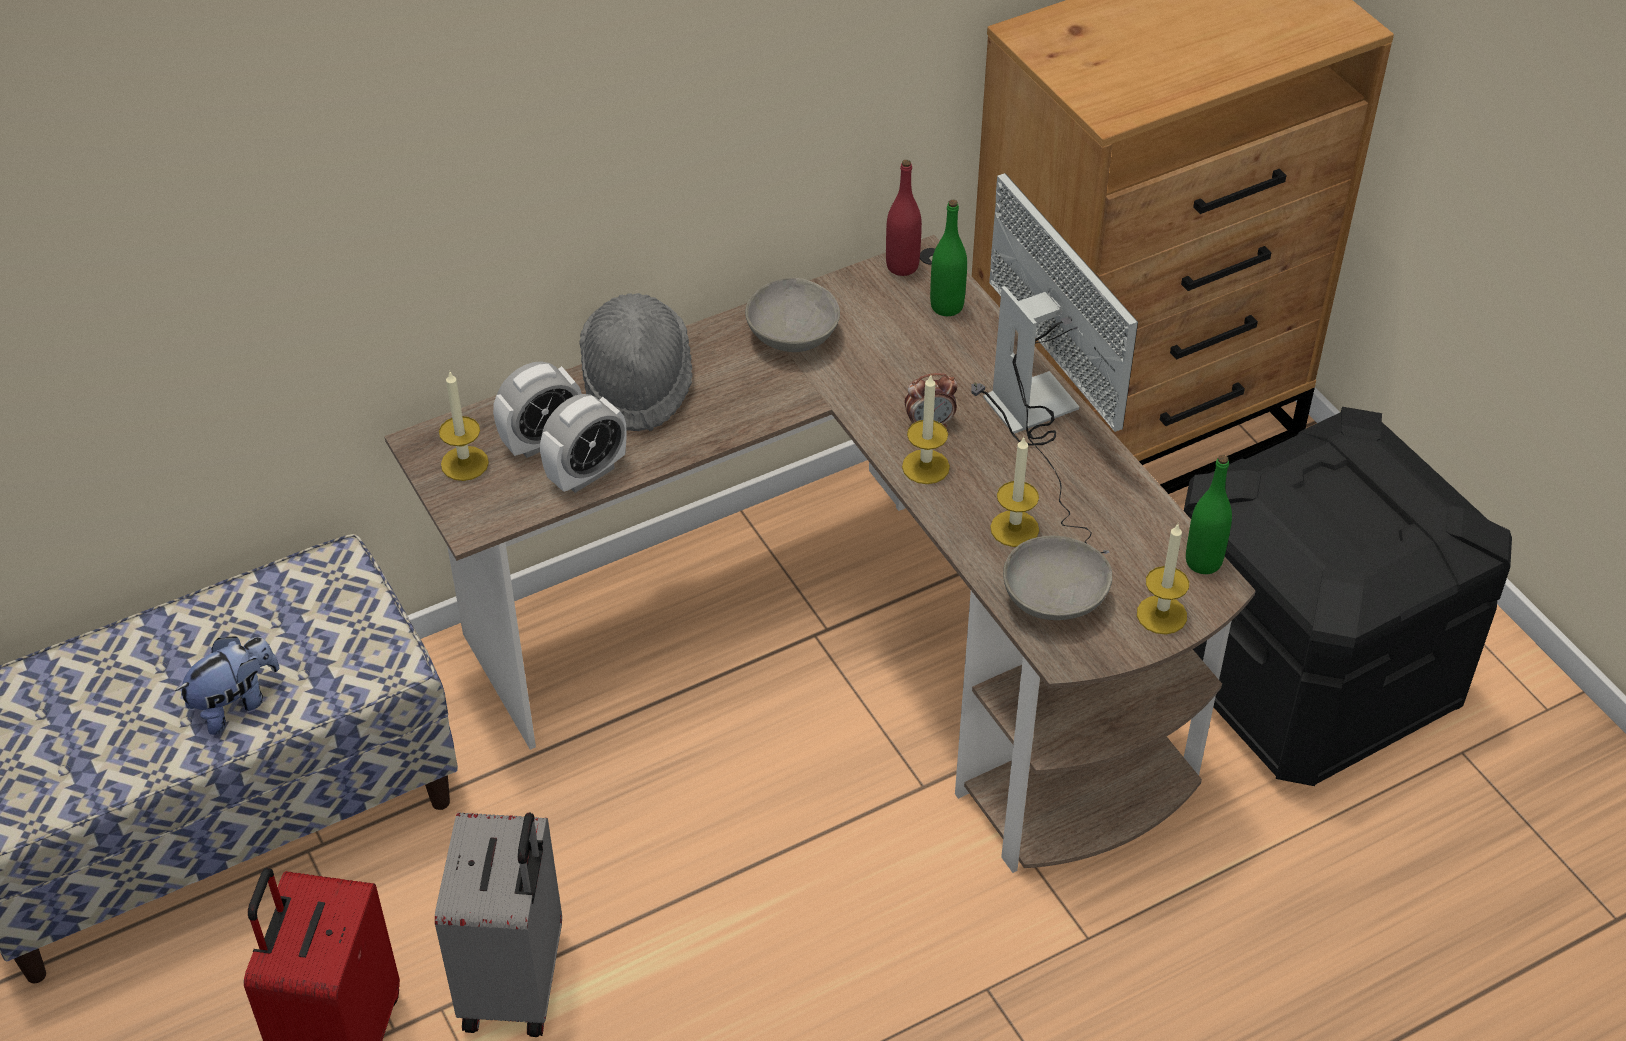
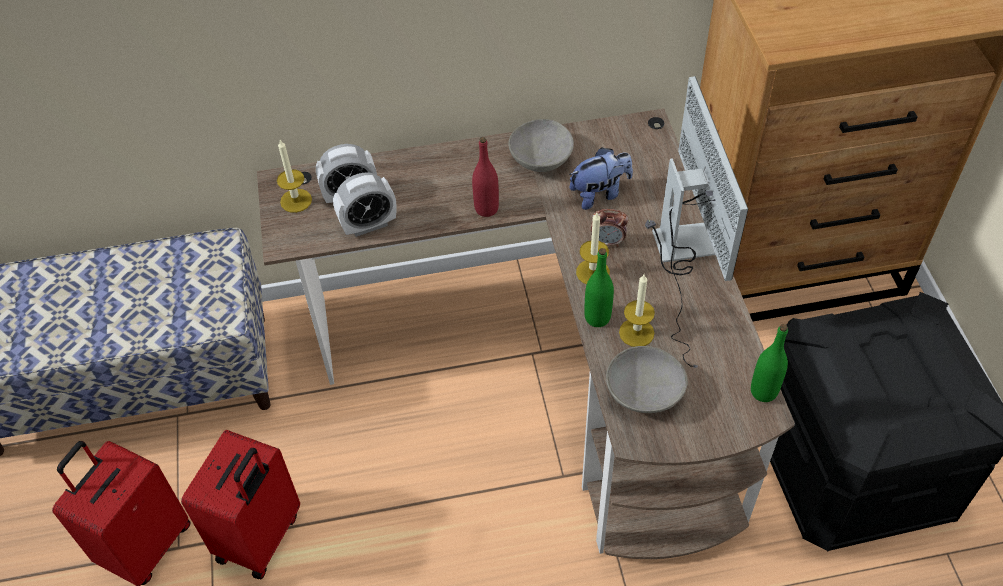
camera: 20 degrees right, 5 degrees up
plush toy [175,636,279,735] -> plush toy moved to [569,148,633,210]
grey suitcase [435,812,562,1037] -> red suitcase [181,430,300,579]
grey hat [579,293,692,432] -> none
red bottle [886,160,922,276] -> red bottle moved to [472,137,499,217]
green bottle [930,200,967,316] -> green bottle moved to [584,248,614,327]
candle [1137,524,1189,634] -> none

